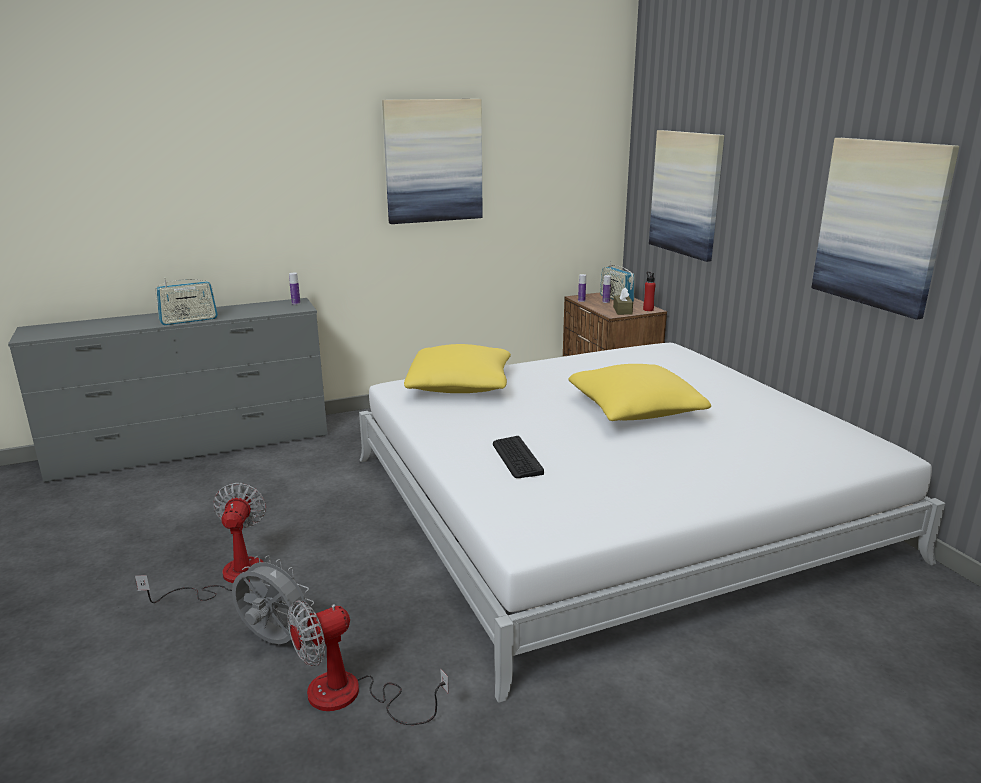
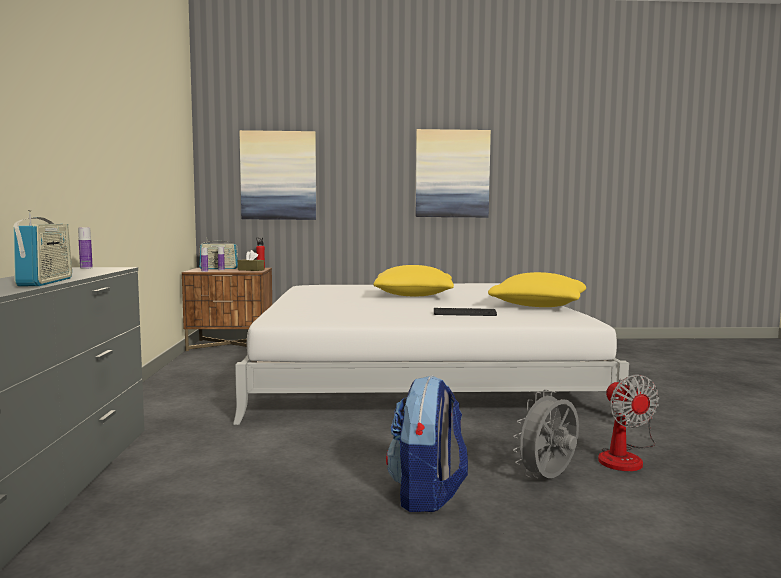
camera: 70 degrees left, 15 degrees down
fan [135,483,266,603] -> backpack [386,375,468,512]
picture [382,99,483,224] -> none
yellow pillow [404,344,511,393] -> yellow pillow moved to [488,272,586,307]

